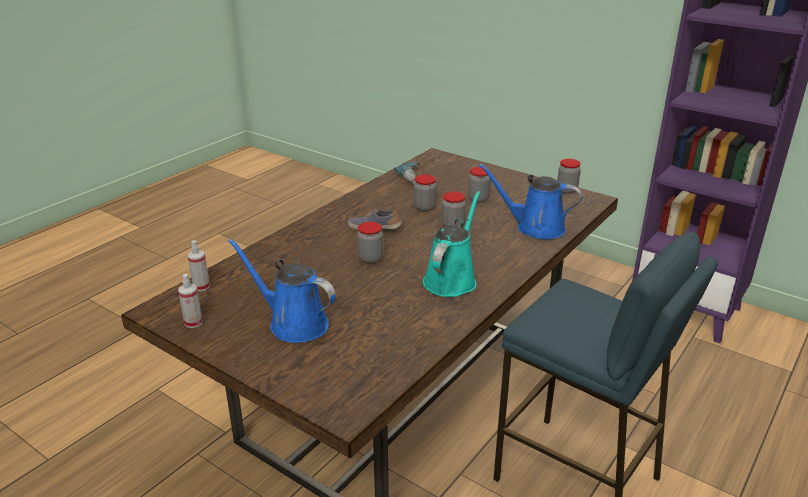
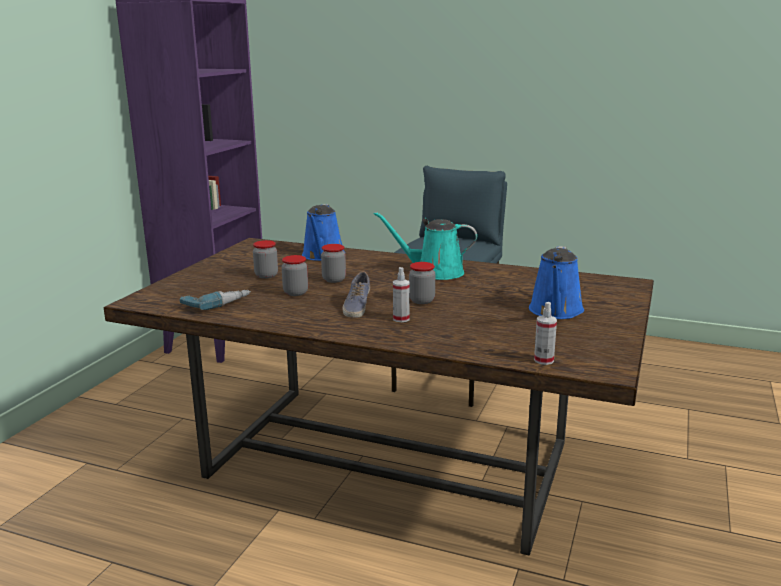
camera: 105 degrees left, 10 degrees down
spray bottle [178,274,203,328] -> spray bottle moved to [393,267,410,322]
jar [557,159,581,194] -> none

